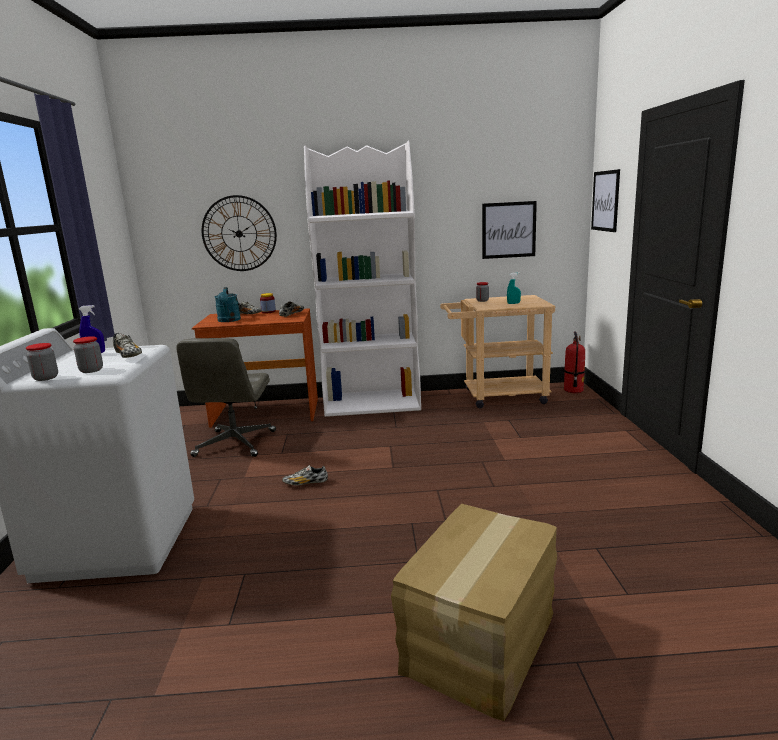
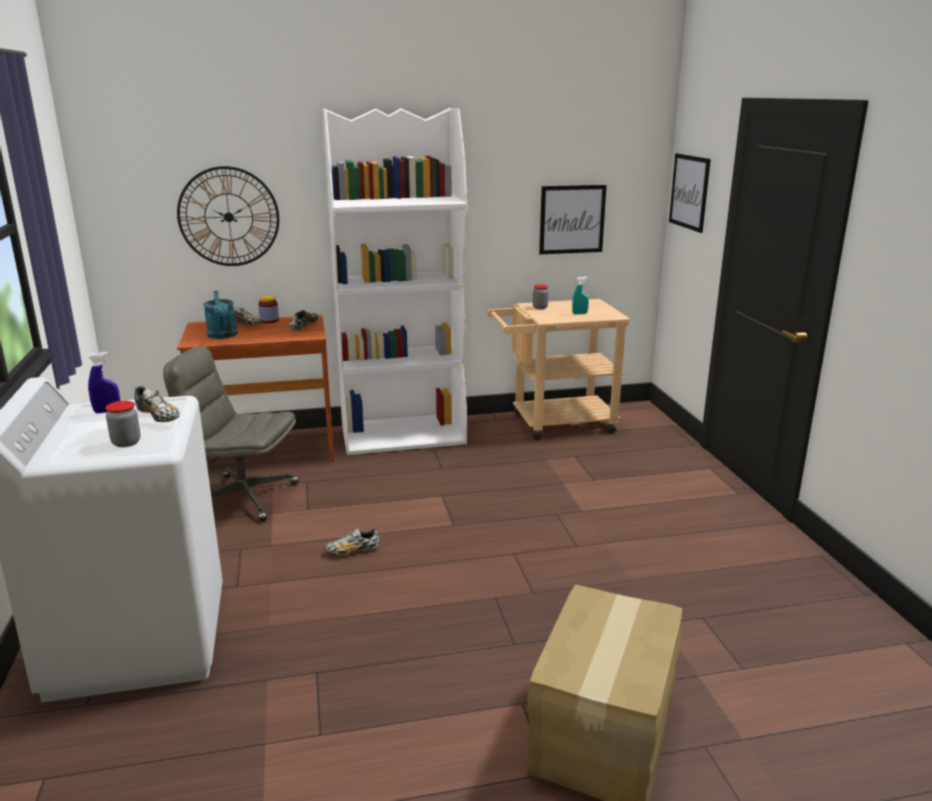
camera: 10 degrees left, 5 degrees up
jar [26,343,58,381] -> none
grey office chair [176,338,276,457] -> grey office chair turned 105 degrees clockwise [163,347,299,521]
fire extinguisher [564,332,585,393] -> none

